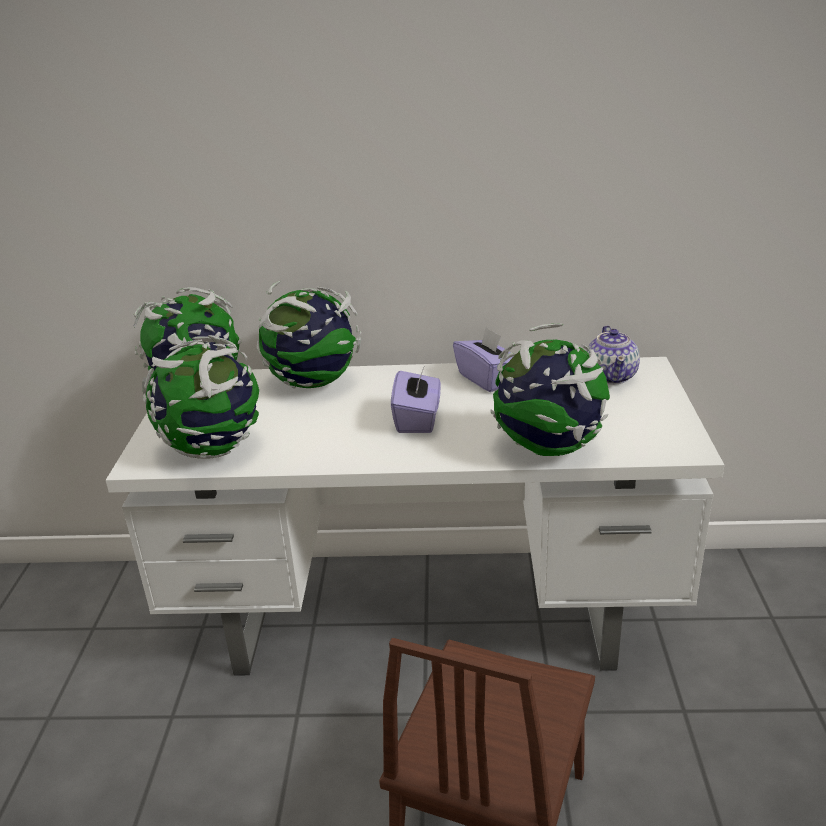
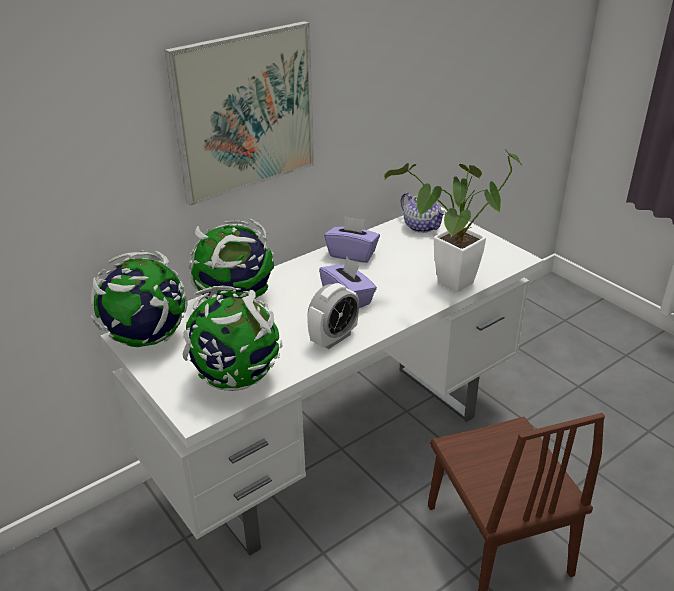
camera: 40 degrees left, 5 degrees up
globe [490,323,610,456] -> potted plant [384,149,522,292]
none -> picture [164,21,314,206]
none -> alarm clock [307,283,359,349]

